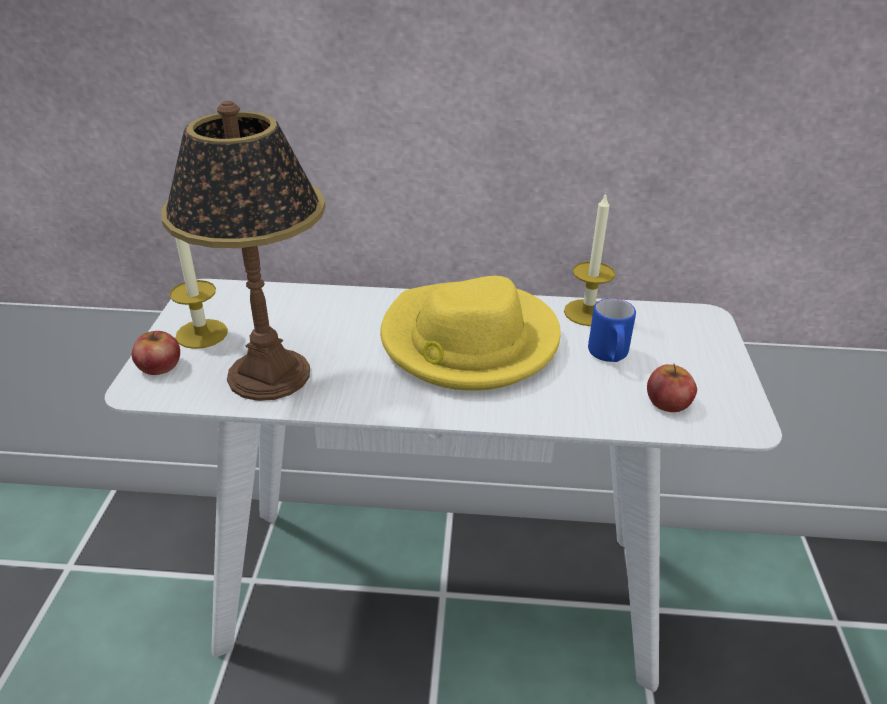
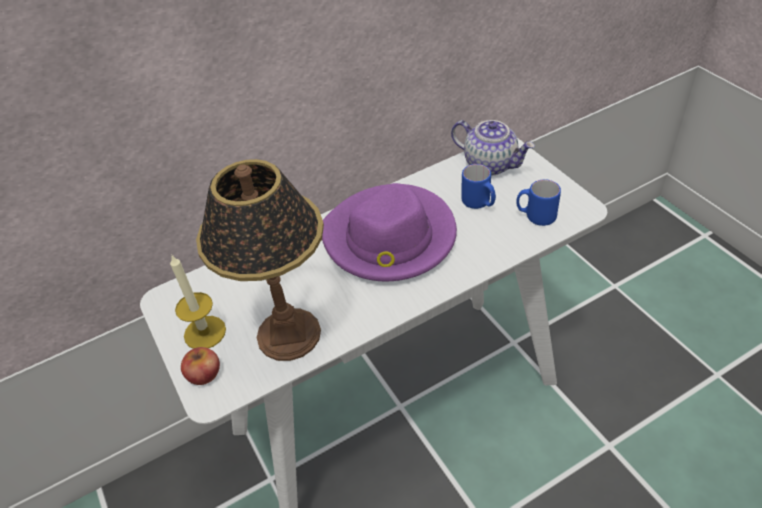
camera: 30 degrees left, 10 degrees up
yellow hat [380,276,561,391] -> purple hat [322,183,457,282]
candle [564,193,615,326] -> none
apple [647,363,697,412] -> blue mug [516,179,561,226]
none -> teapot [451,120,535,176]

